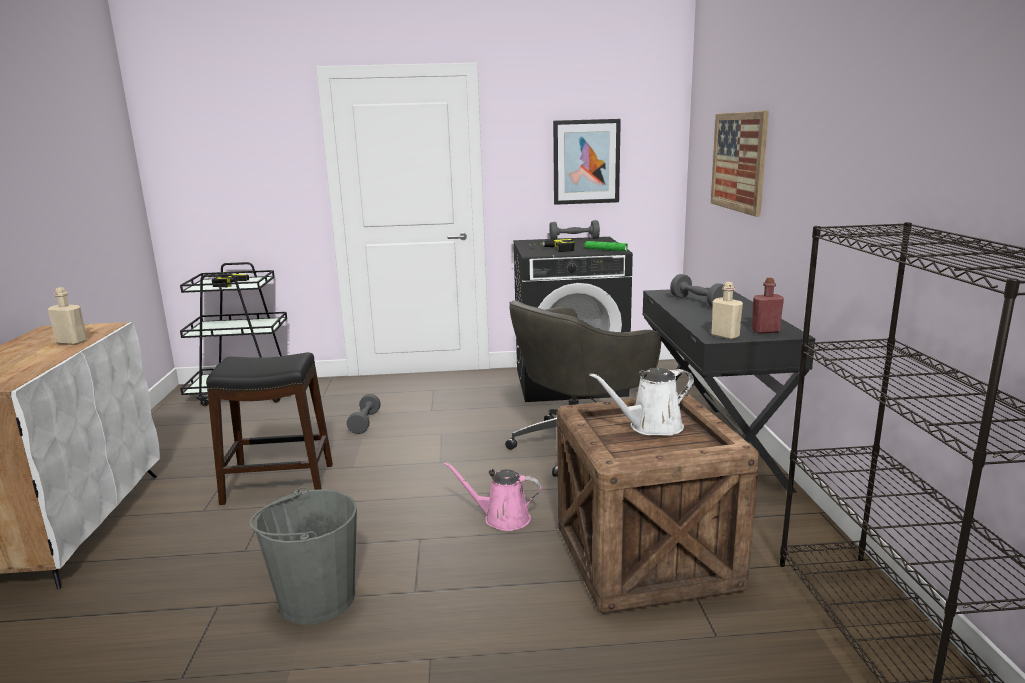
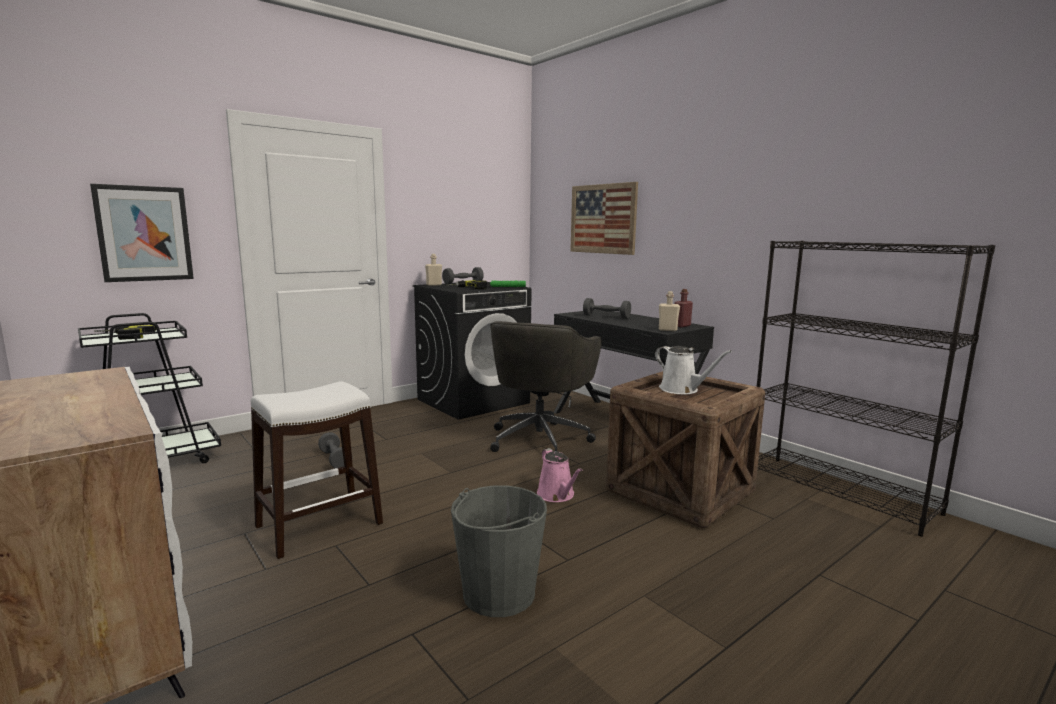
camera: 35 degrees left, 5 degrees down
beige bottle [48,287,87,345] -> beige bottle moved to [425,254,442,286]
black stool [206,352,333,505] -> white stool [250,381,383,559]
pink watering can [443,461,541,531] -> pink watering can turned 90 degrees counterclockwise [537,448,582,502]
picture [553,119,621,205] -> picture moved to [90,184,194,282]
white watering can [589,368,694,436] -> white watering can turned 75 degrees counterclockwise [655,346,732,394]

